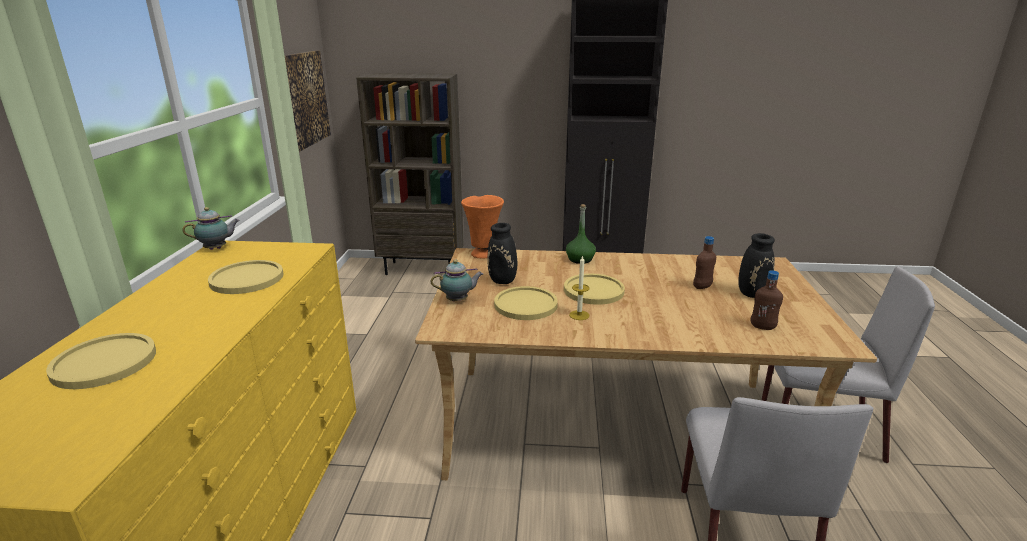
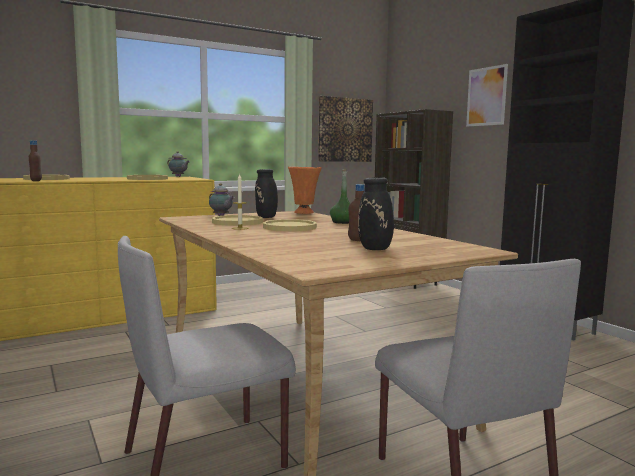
camera: 55 degrees right, 15 degrees down
brown bottle [750,270,783,330] -> brown bottle moved to [29,140,42,181]
none -> picture [466,64,508,126]

